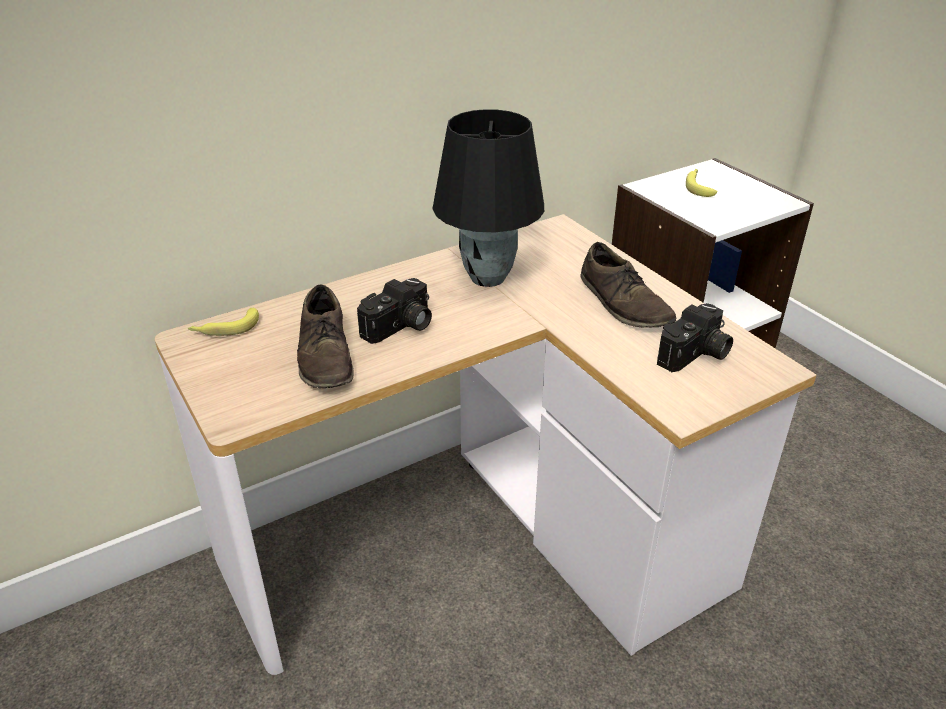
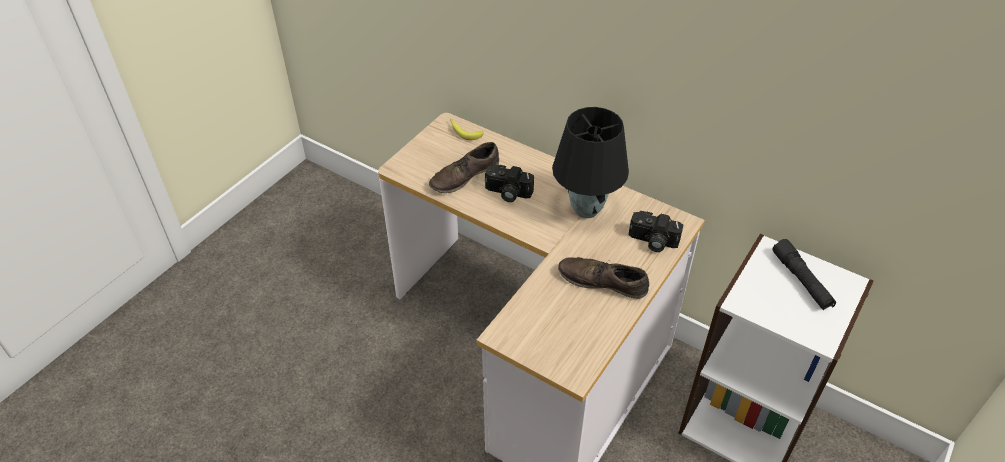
camera: 65 degrees right, 10 degrees up
brown shoe [581,242,677,328] -> brown shoe turned 75 degrees clockwise [558,257,649,299]
camera [657,303,733,372] -> camera moved to [629,211,683,252]
banana [686,169,718,197] -> black flashlight [772,239,836,310]

